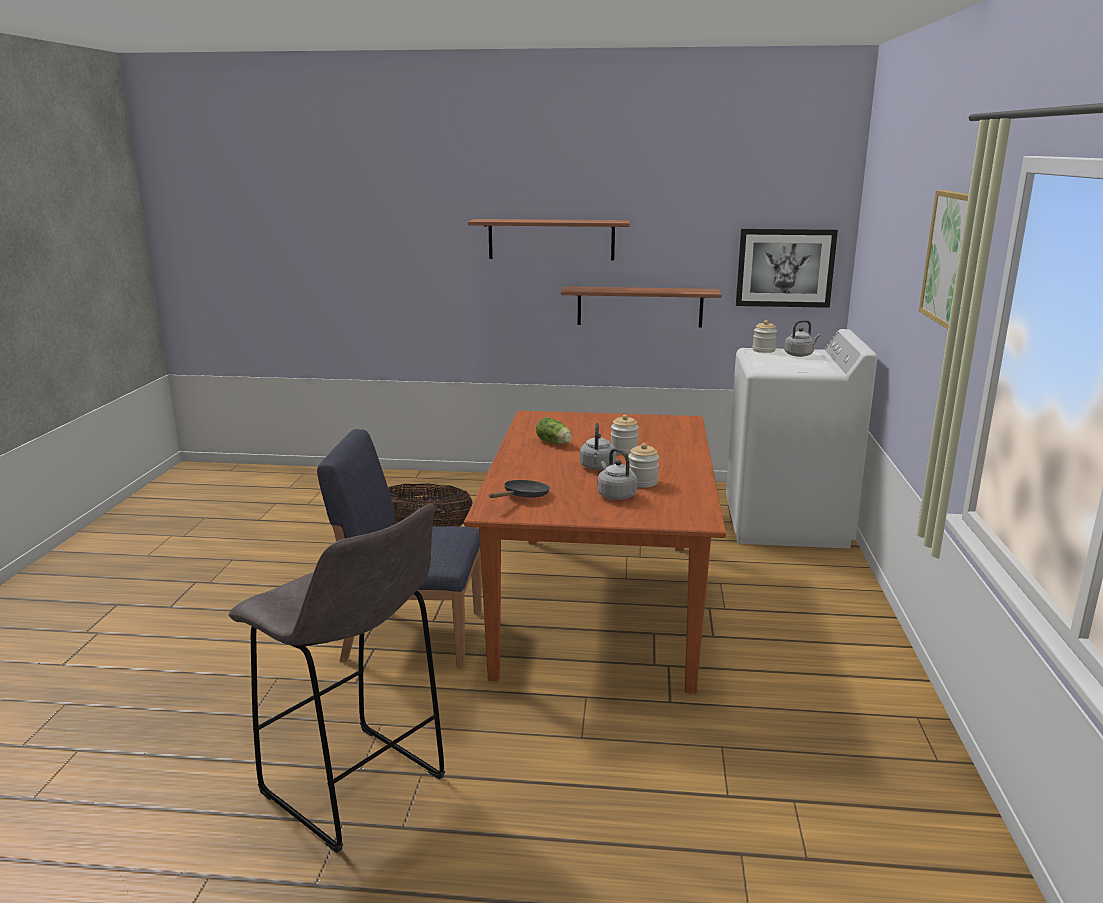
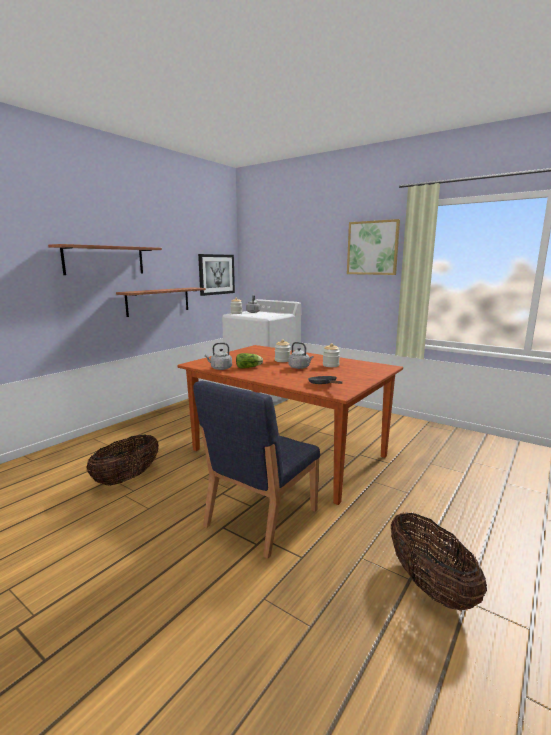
camera: 60 degrees left, 5 degrees down
grey stool [228,504,445,853] -> basket [391,512,487,611]
grey kettle [597,448,637,500] -> grey kettle moved to [205,343,232,370]

